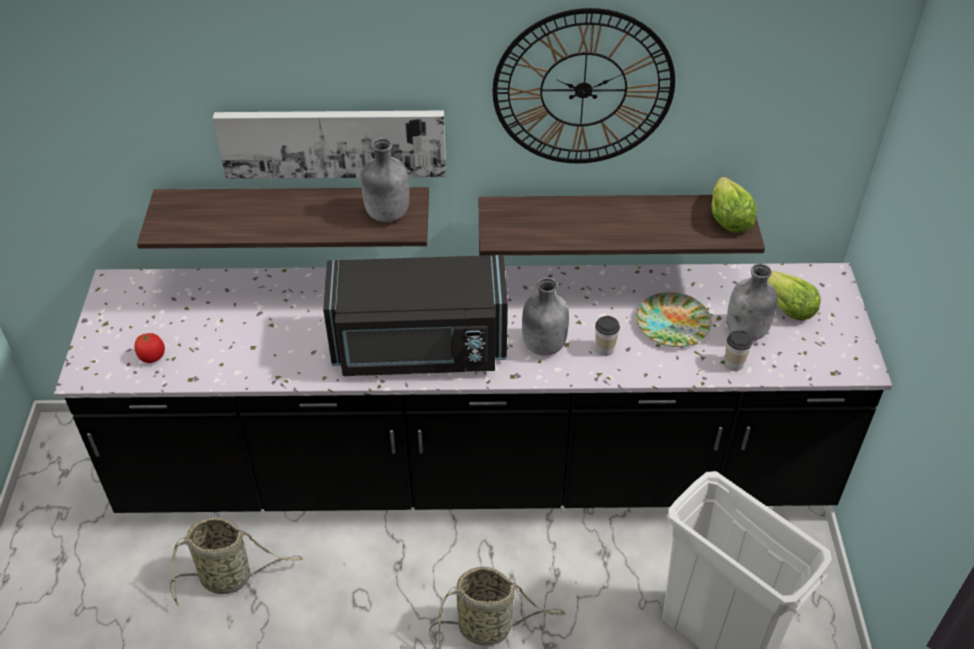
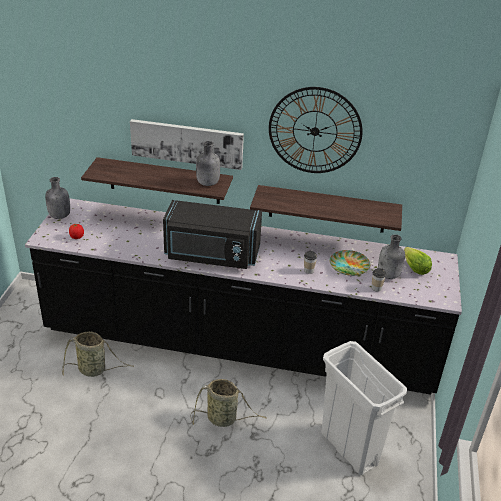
camera: 10 degrees right, 10 degrees down
grey bottle [522,278,569,355] -> grey bottle moved to [45,177,70,219]
lettuce [711,177,757,233] -> none

